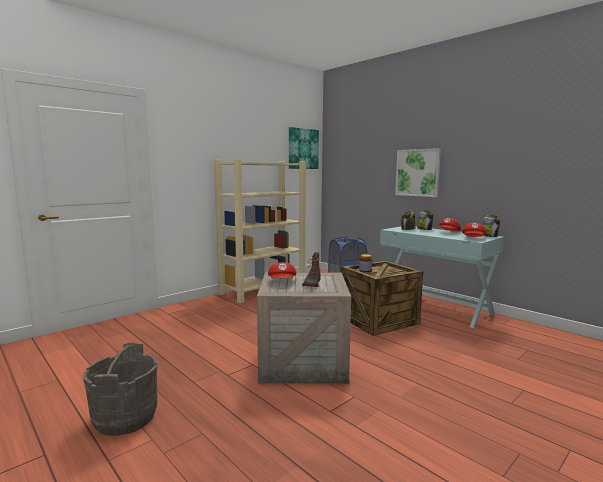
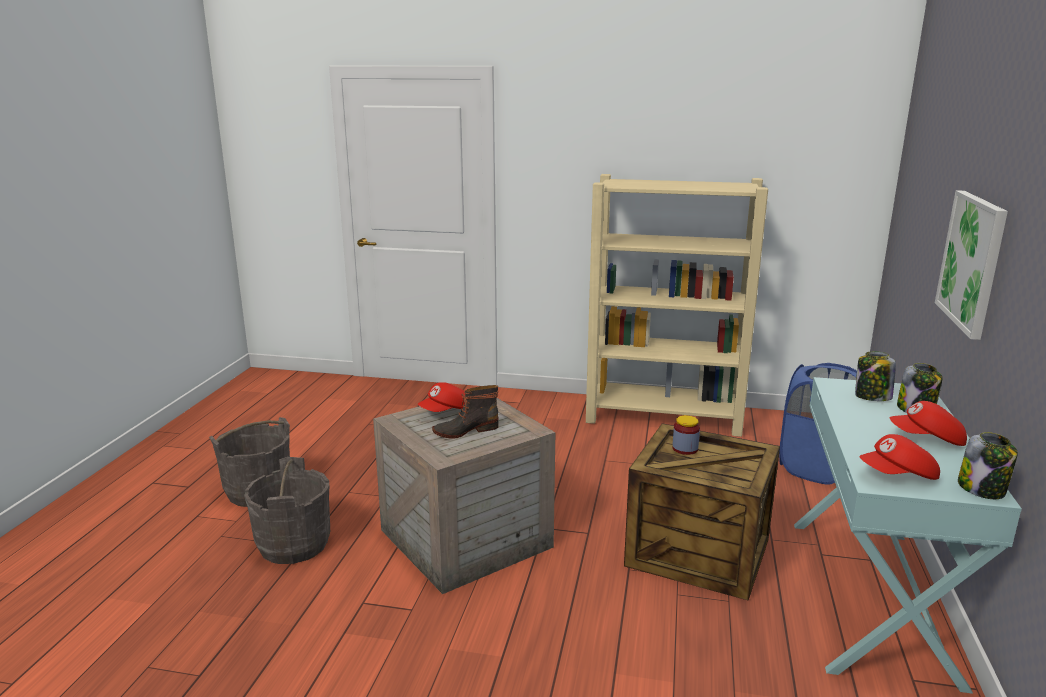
camera: 55 degrees right, 10 degrees up
picture [289,127,319,169] -> none
none -> grey bucket [244,457,330,564]

